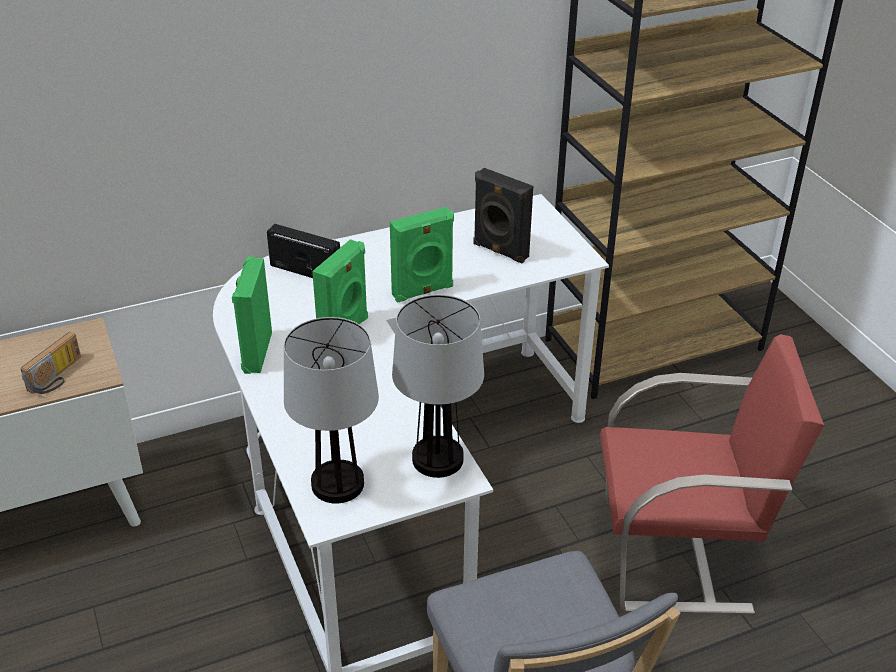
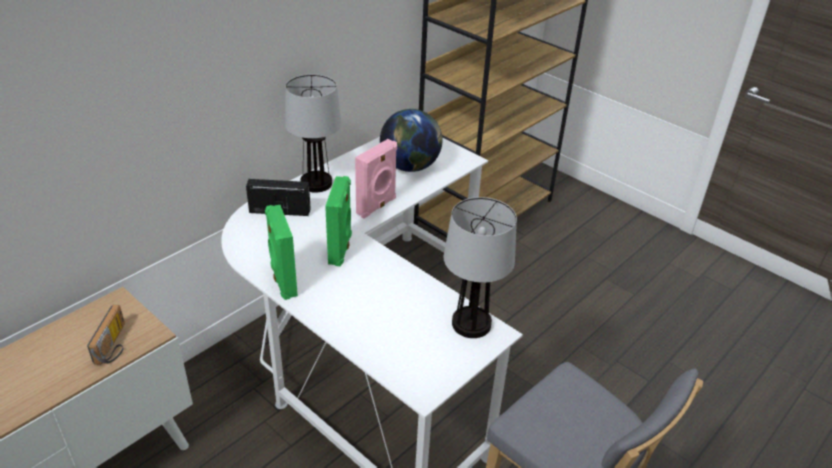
camera: 25 degrees left, 0 degrees up
table lamp [284,317,379,504] -> table lamp moved to [285,74,342,193]
green speaker [390,207,454,303] -> pink speaker [355,139,397,218]
black speaker [473,168,533,264] -> globe [380,109,442,172]
red chair [600,334,824,614] -> none

